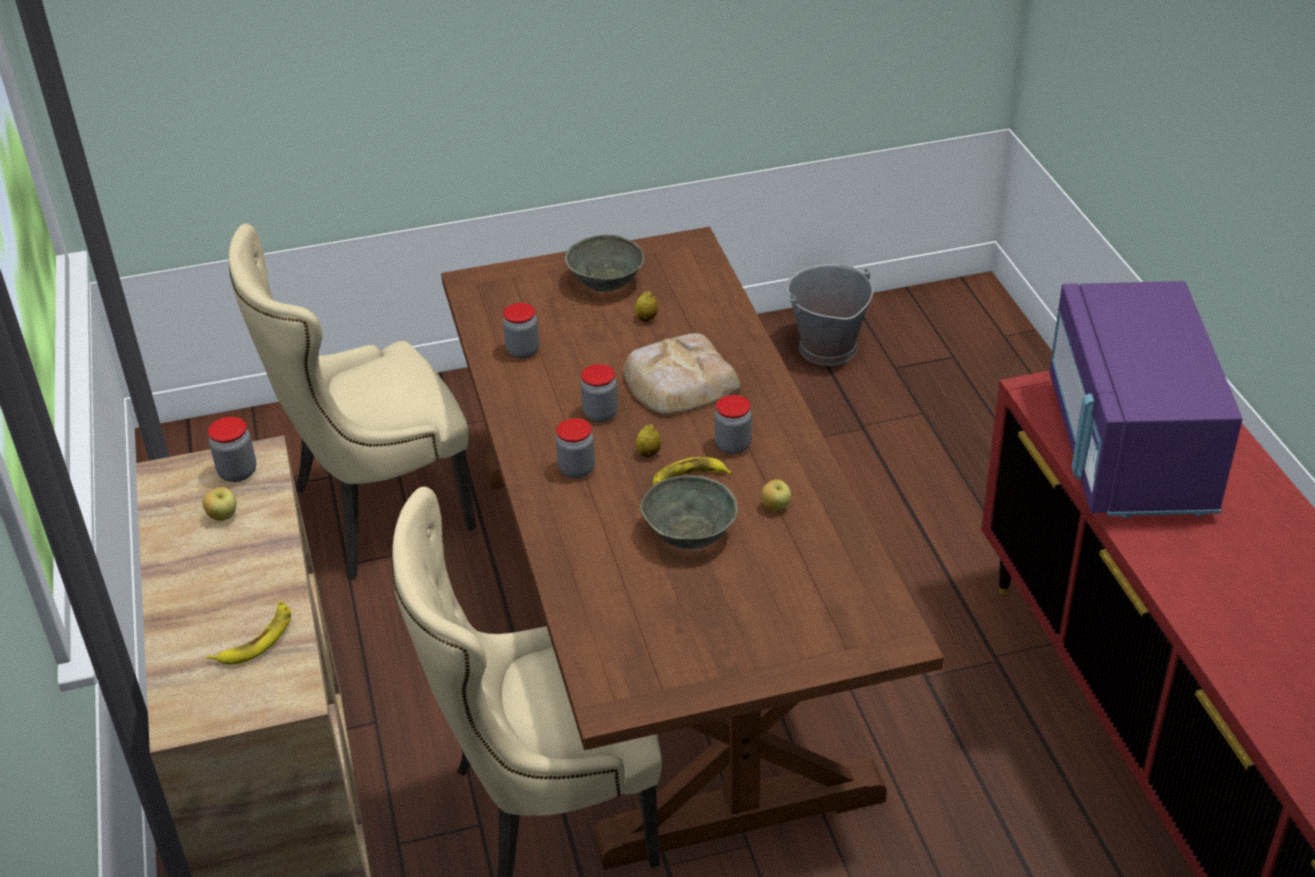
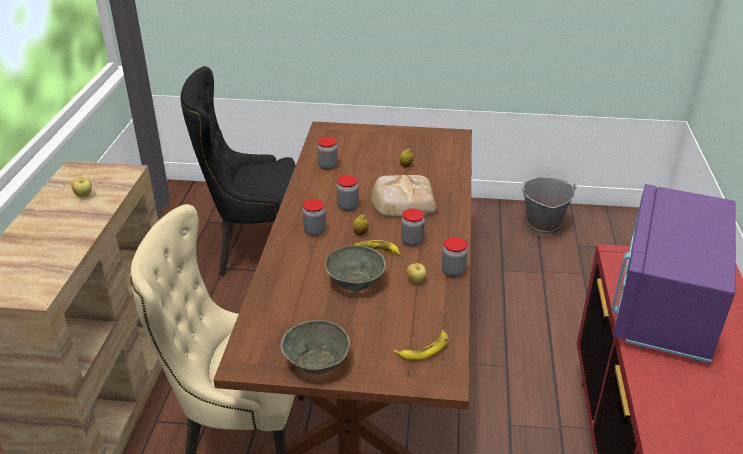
camera: 20 degrees right, 5 degrees down
banana [206,601,291,664] -> banana moved to [394,330,448,360]
jar [208,417,256,482] -> jar moved to [442,237,468,277]
beige chair [229,223,476,580] -> black chair [180,66,296,276]
grey bowl [565,235,644,292] -> grey bowl moved to [280,320,350,375]

